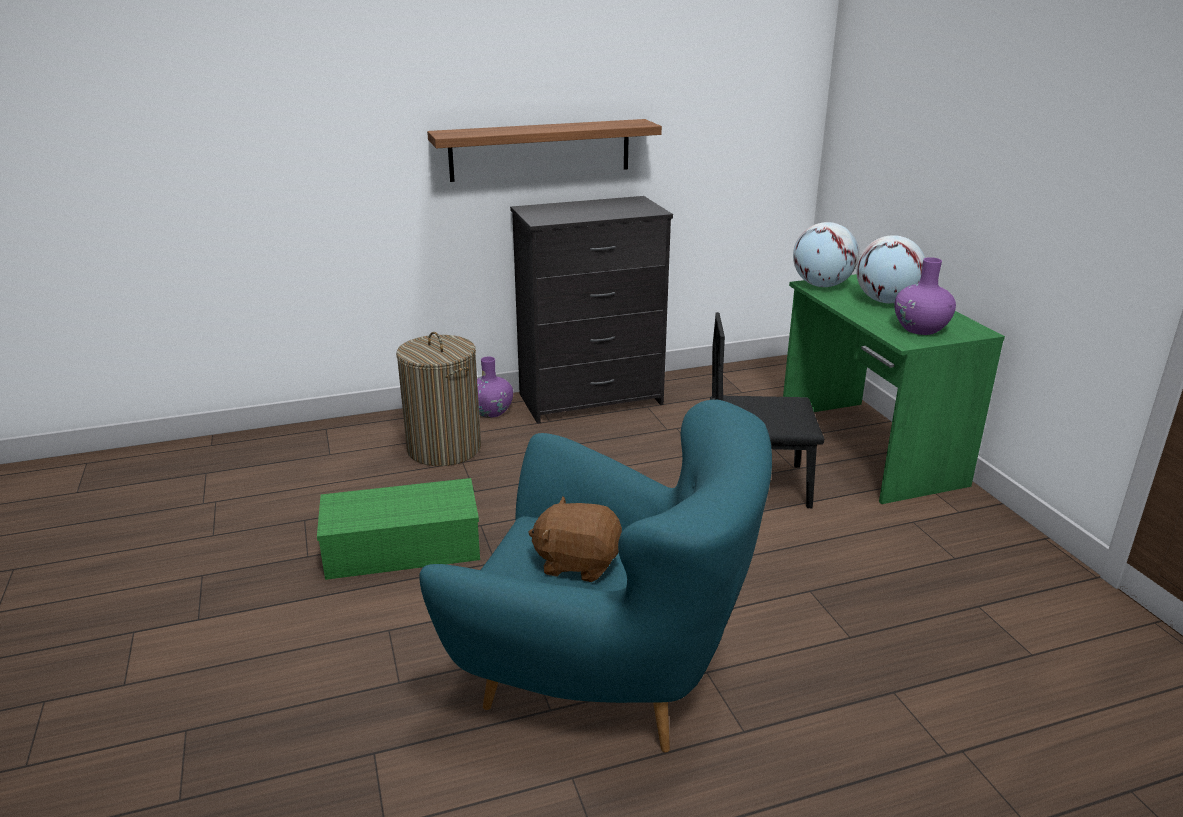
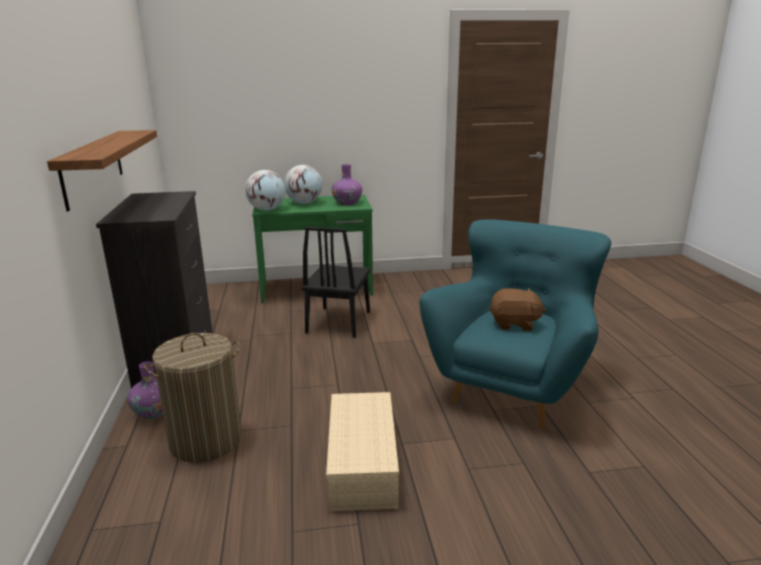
camera: 80 degrees left, 5 degrees down
green storage box [317,478,480,580] -> beige storage box [326,392,399,512]
brown plush toy [528,496,622,582] -> brown plush toy turned 105 degrees counterclockwise [489,288,546,331]

